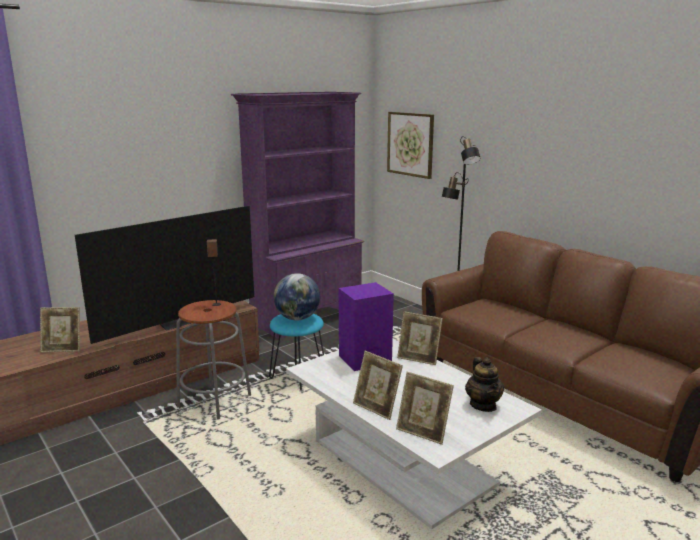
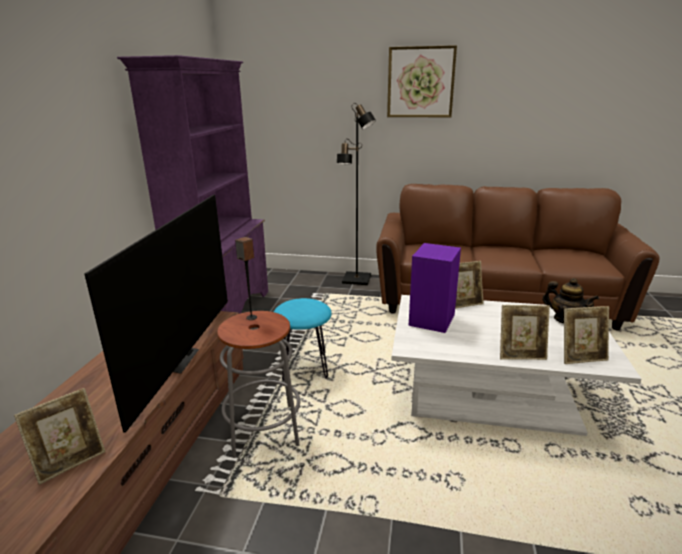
camera: 40 degrees left, 5 degrees up
globe [274,273,320,320] -> none
picture [387,112,434,179] -> picture moved to [387,45,457,117]

